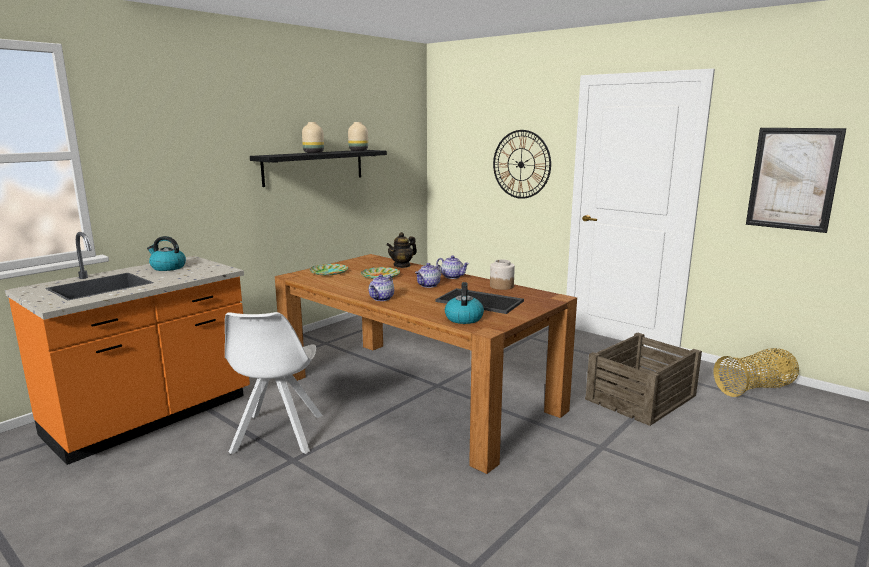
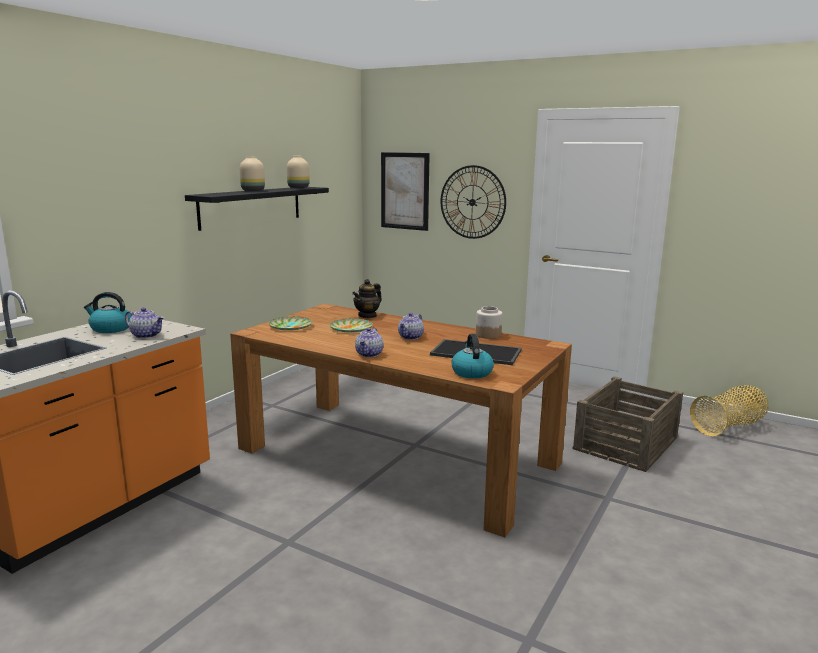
camera: 10 degrees left, 0 degrees up
white chair [225,312,323,454] -> none
teapot [436,255,469,279] -> teapot moved to [125,307,164,339]
picture [746,128,846,233] -> picture moved to [381,152,430,231]

